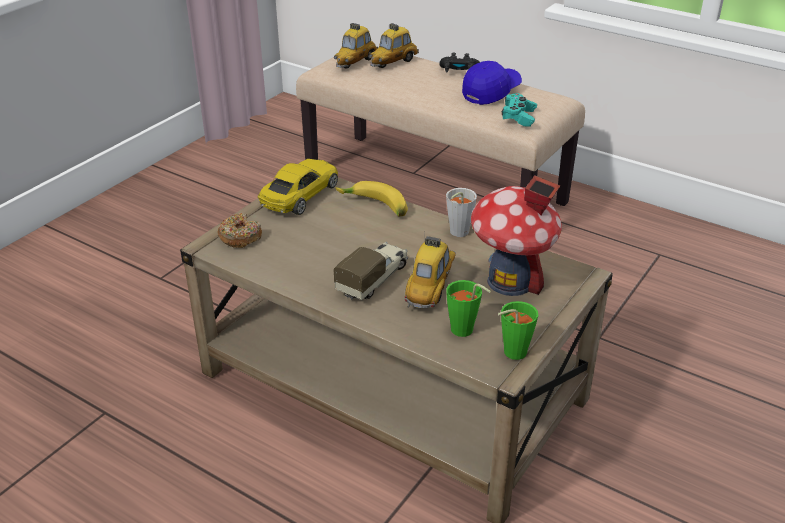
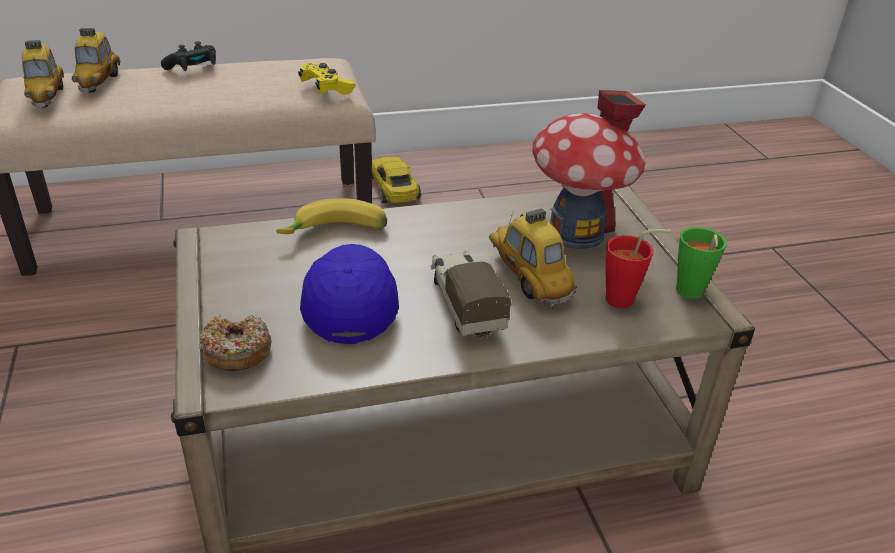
camera: 50 degrees left, 0 degrees up
yellow toy car [257,159,338,215] -> yellow toy car moved to [372,157,421,203]
grey cup [446,188,477,237] -> none
green cup [446,280,491,337] -> red cup [605,229,671,308]
blue cap [462,61,522,105] -> blue cap moved to [300,244,399,344]
turquoise game controller [502,93,537,127] -> yellow game controller [298,63,355,95]

